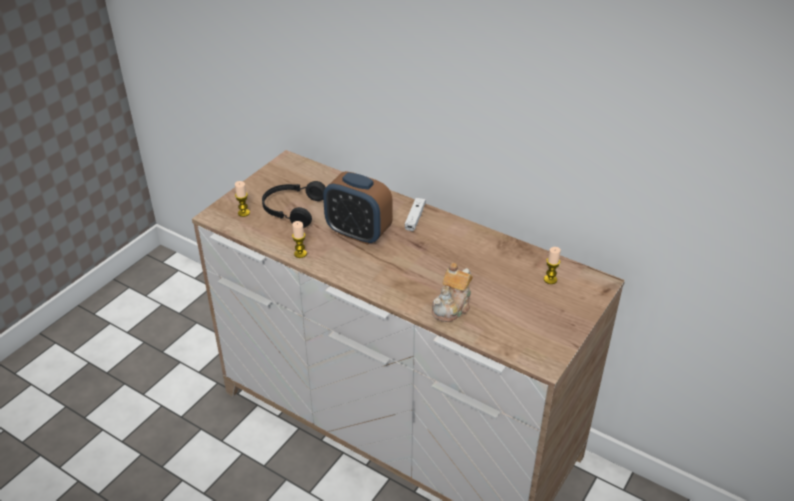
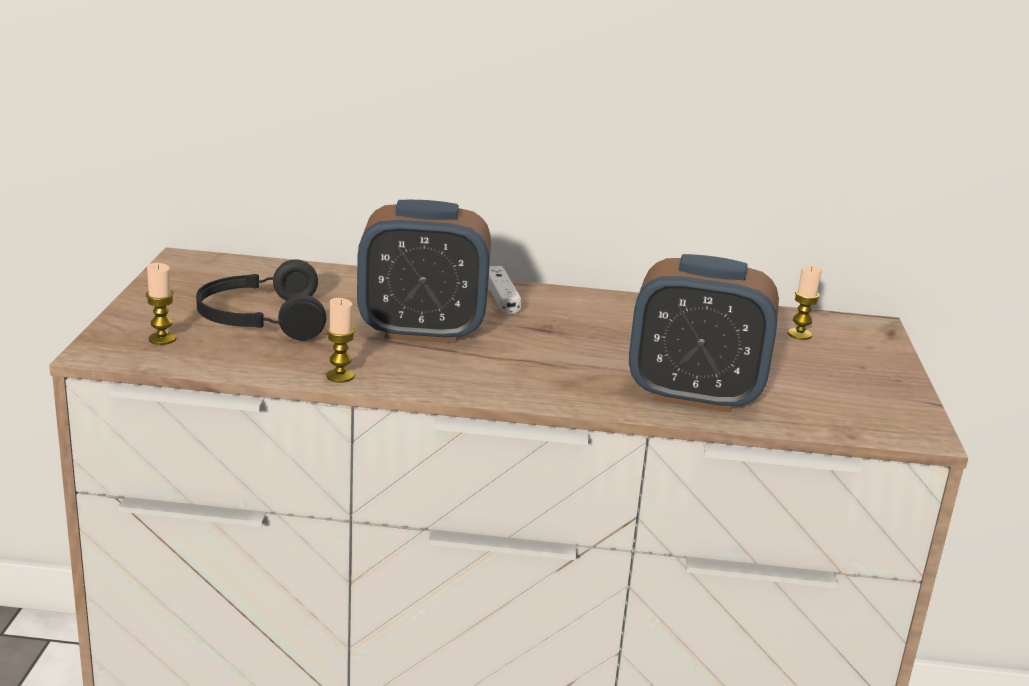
camera: 30 degrees left, 15 degrees down
teapot [432,263,473,322] -> alarm clock [629,254,779,413]

